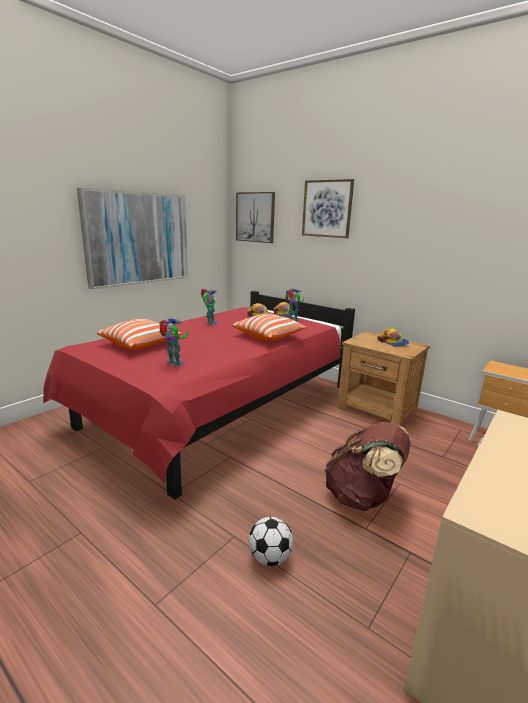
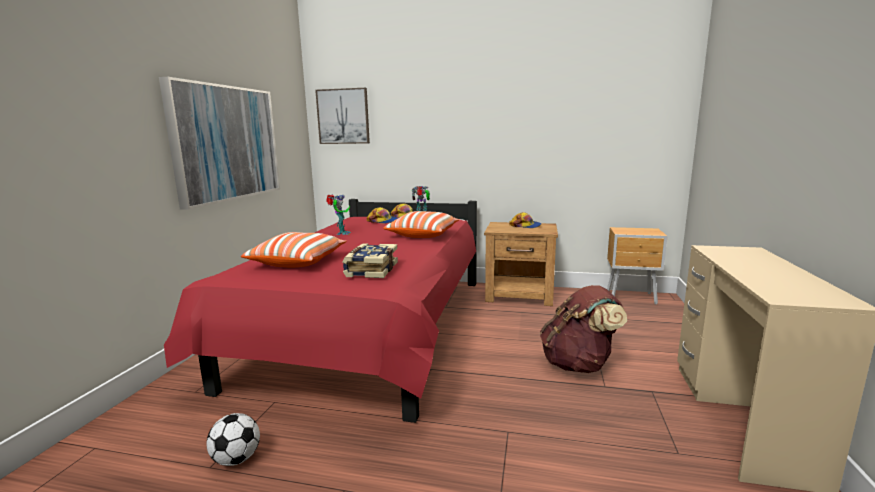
camera: 25 degrees left, 5 degrees down
toy robot [159,318,188,367] -> book [342,243,398,278]
football [249,517,293,566] -> football moved to [206,413,260,466]
picture [302,179,354,238] -> none

